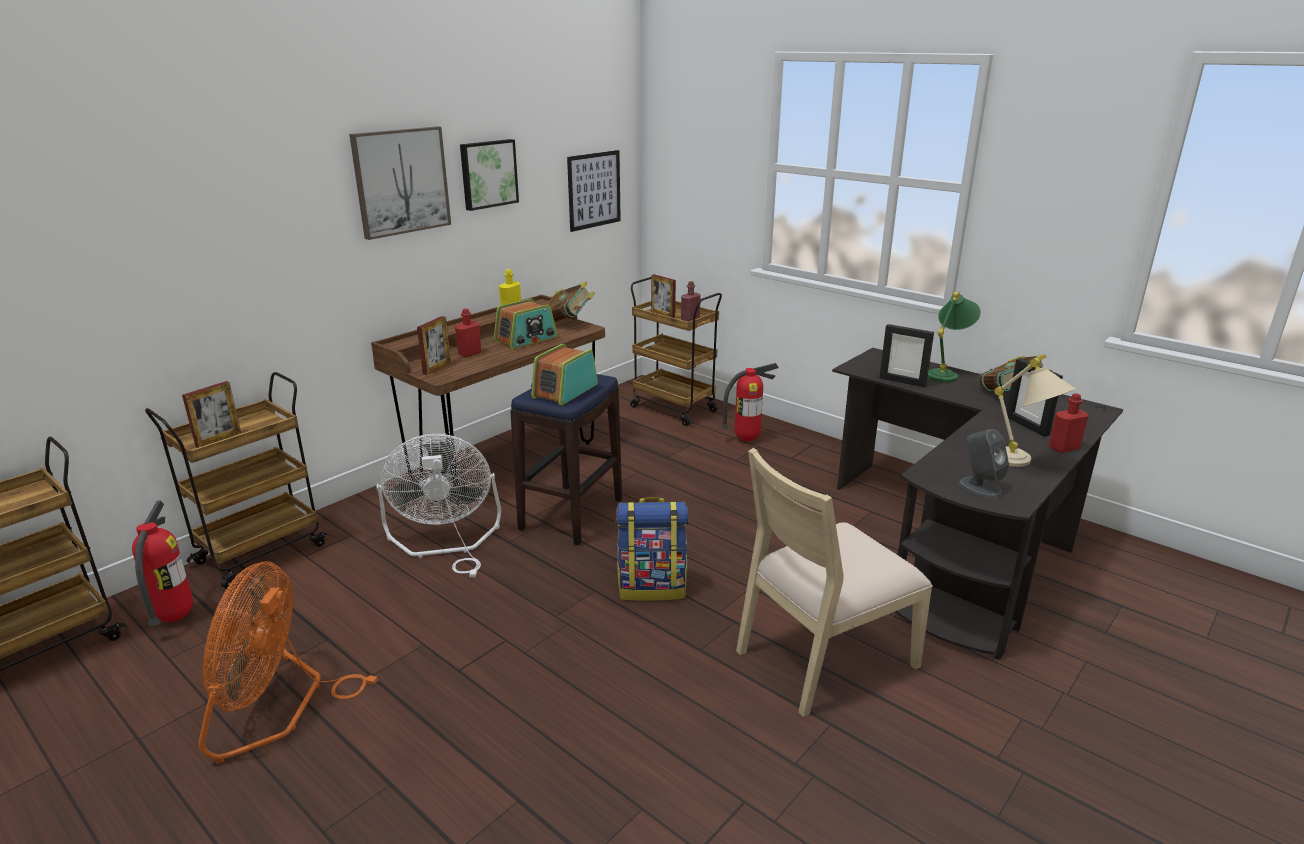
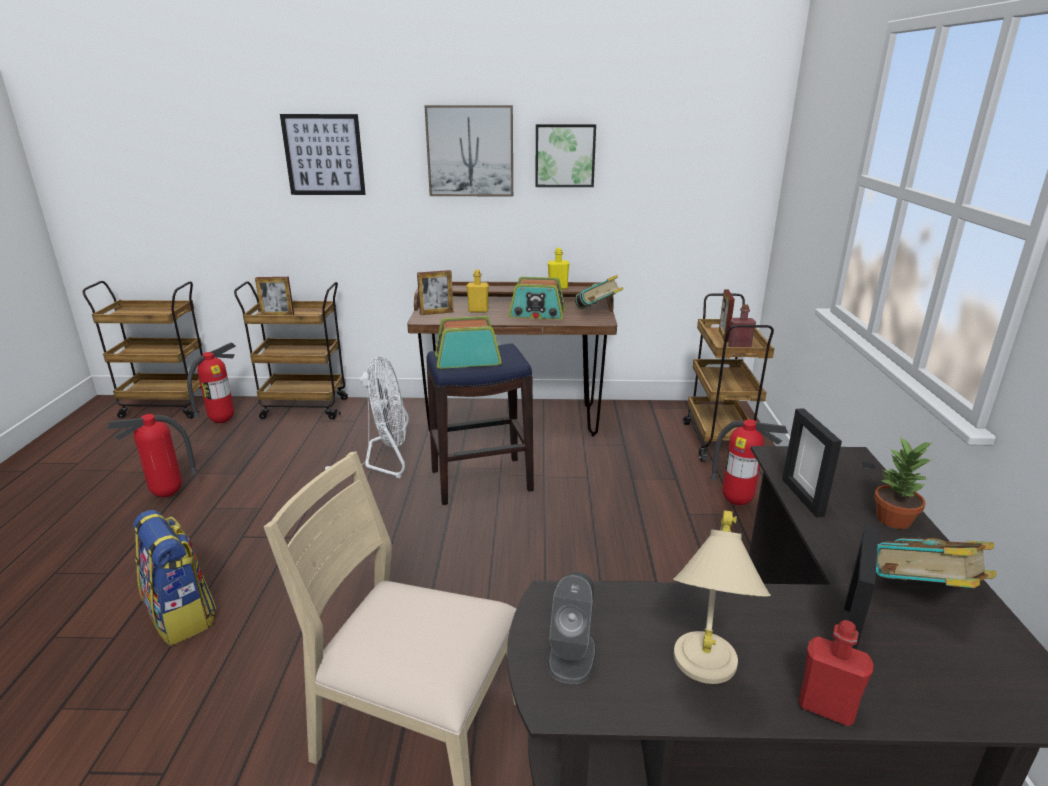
camera: 50 degrees right, 0 degrees up
orange fan [198,561,379,764] -> fire extinguisher [107,414,198,497]
white fan [377,434,501,577] -> white fan turned 45 degrees clockwise [324,357,409,479]
red bottle [455,308,481,357] -> yellow bottle [466,270,489,313]
picture [567,150,621,232] -> picture moved to [280,114,366,195]
backpack [616,497,688,601] -> backpack moved to [133,510,216,646]
green table lamp [928,292,981,383] -> potted plant [874,436,933,529]

